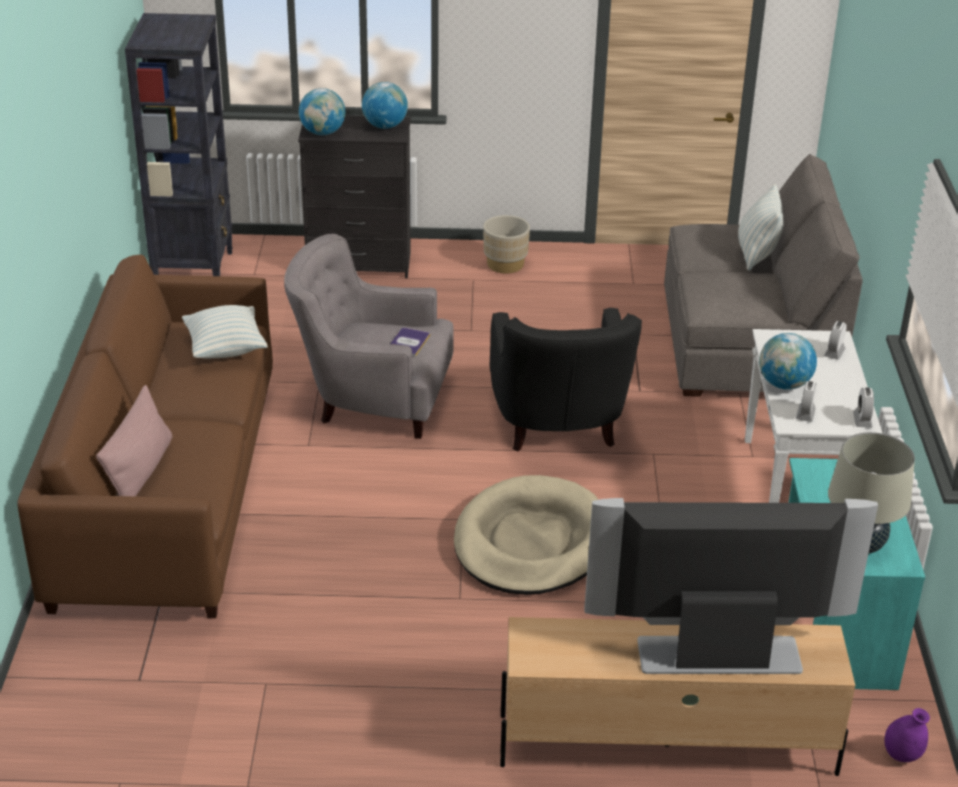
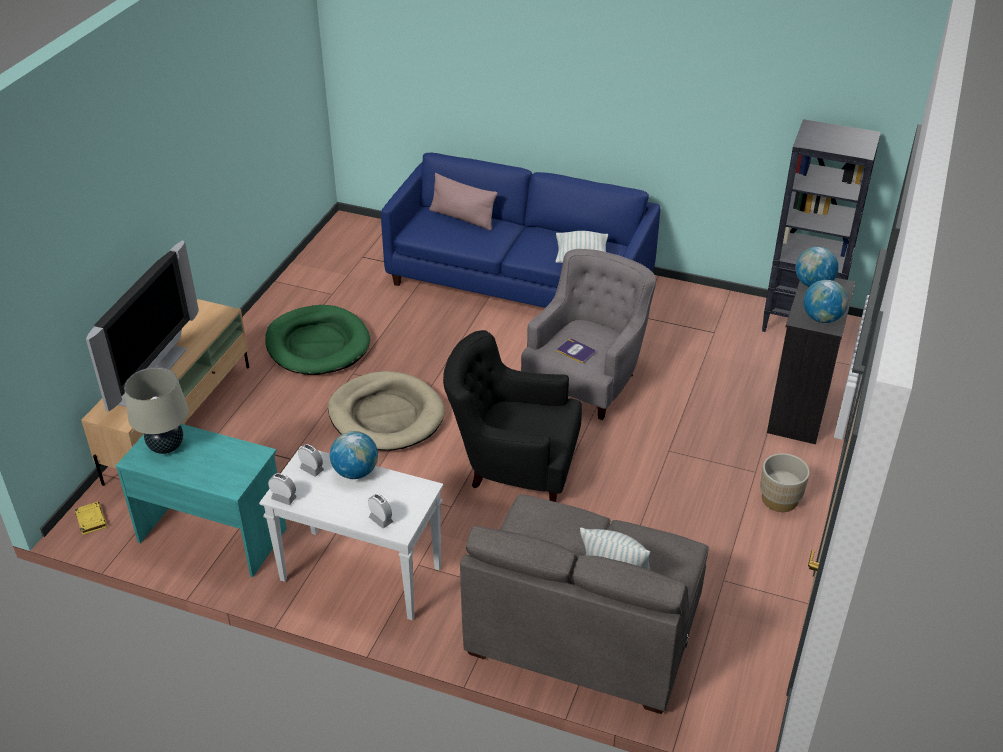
camera: 110 degrees right, 5 degrees up
brown sofa [17,254,273,618] -> blue sofa [381,153,660,308]
purple vase [885,708,930,762] -> yellow book [75,502,107,535]
none -> green dog bed [265,305,370,375]

